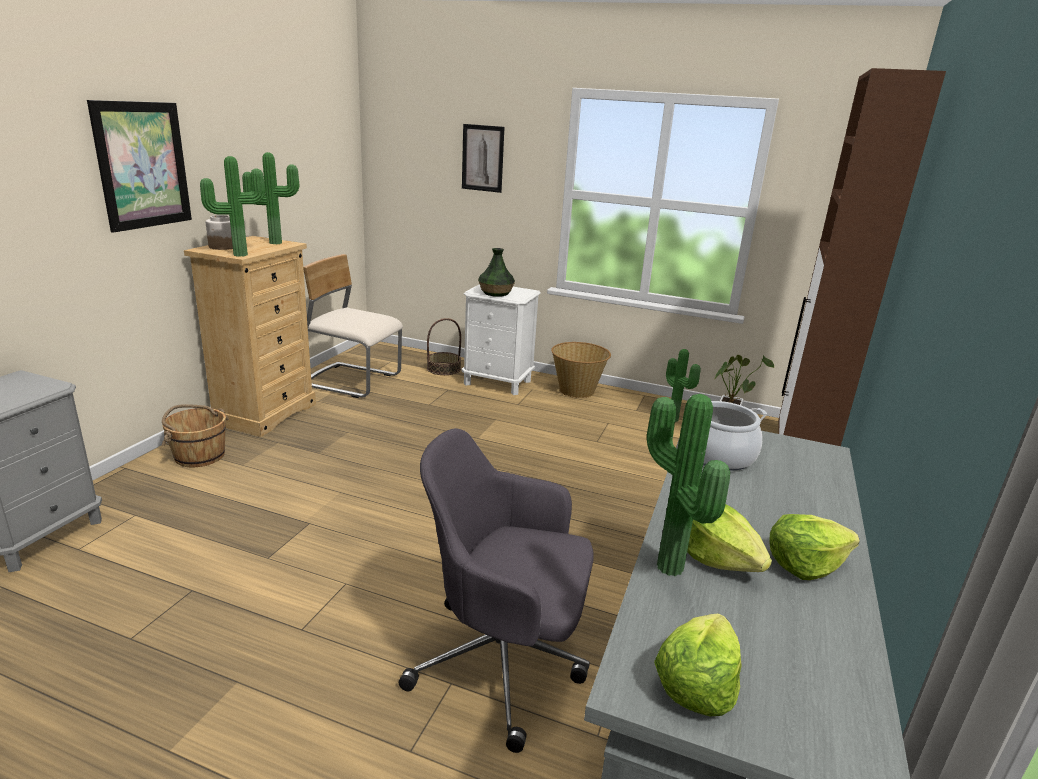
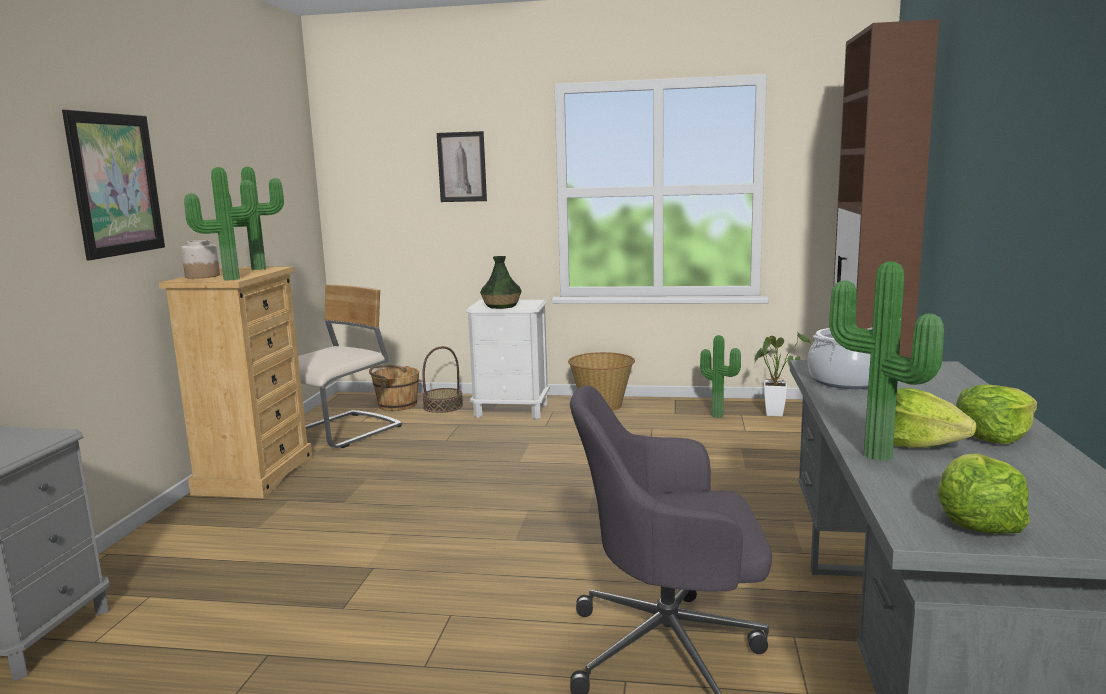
camera: 10 degrees left, 10 degrees down
brown bucket [162,404,229,467] -> brown bucket moved to [369,365,419,411]
beige chair [303,254,403,398] -> beige chair turned 120 degrees clockwise [298,284,402,448]

